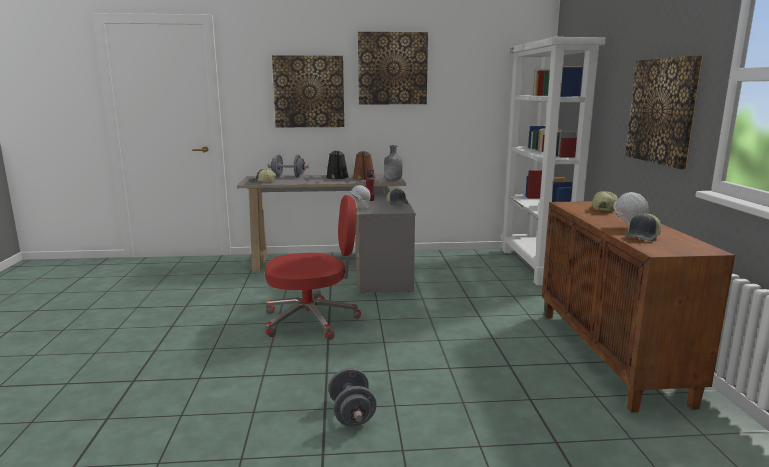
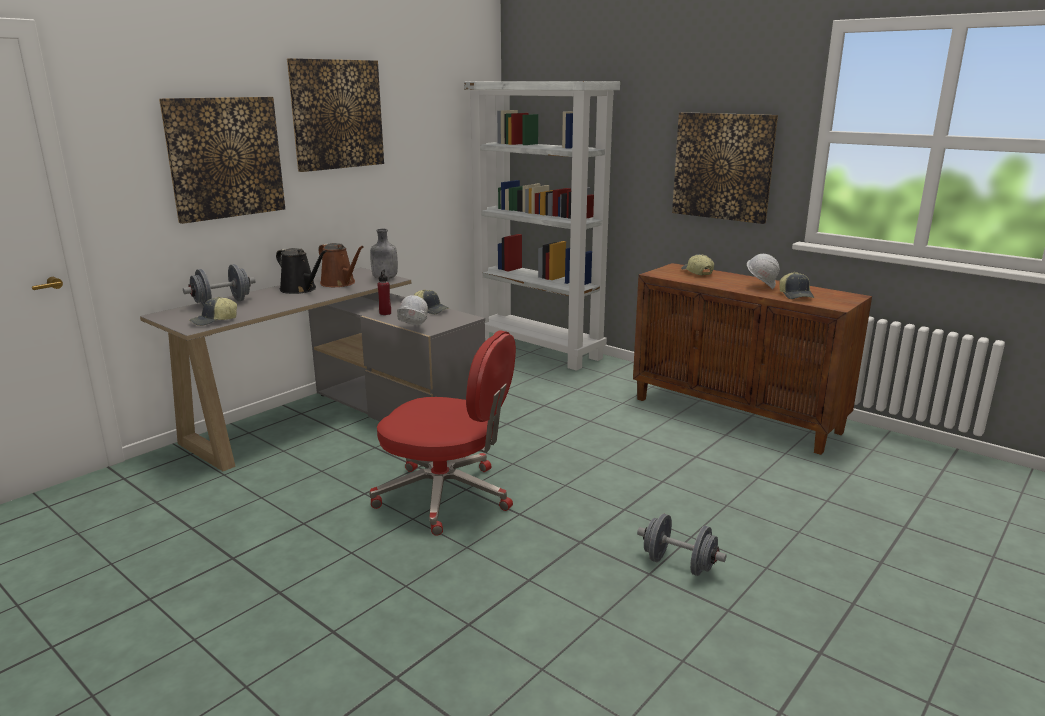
camera: 45 degrees left, 5 degrees up
red office chair [265,195,361,340] -> red office chair turned 75 degrees clockwise [369,330,516,536]

